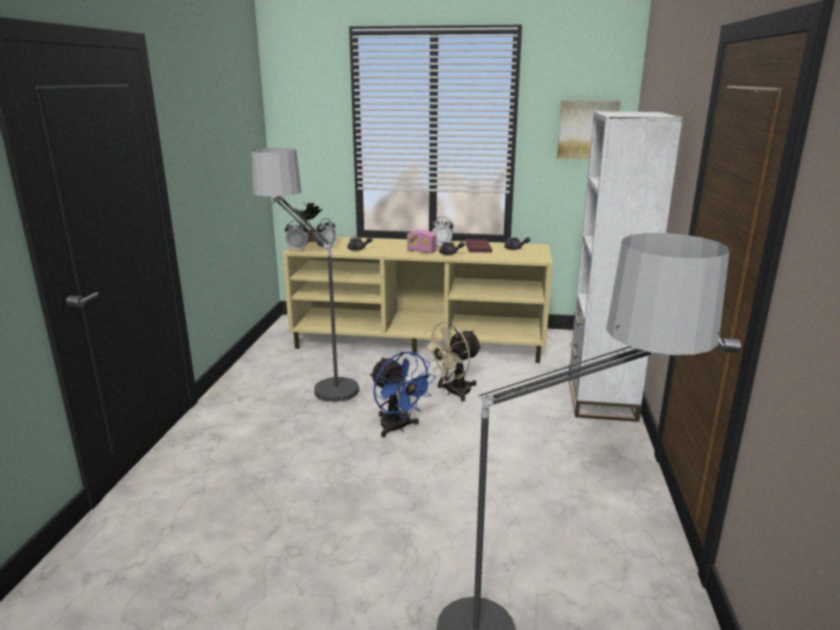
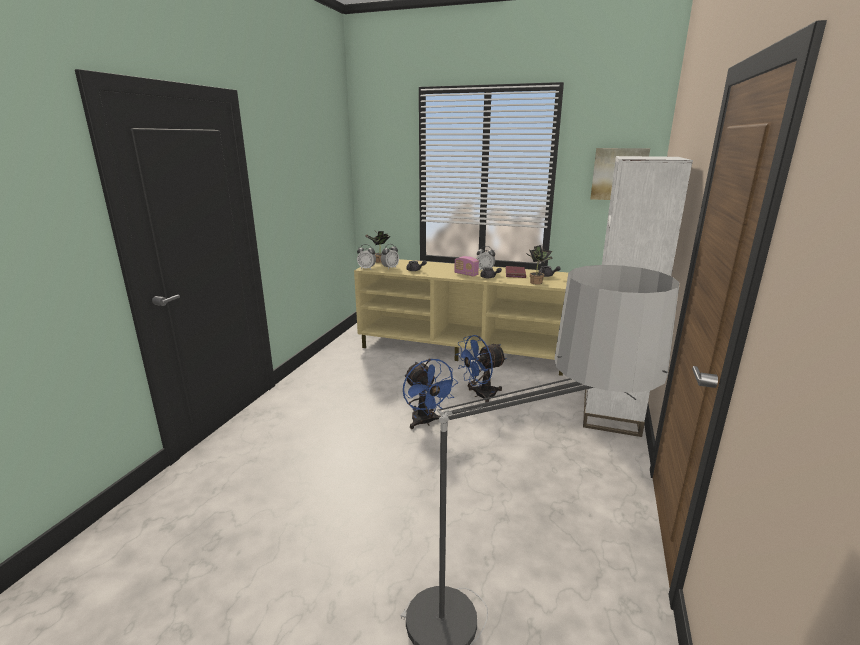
camera: 10 degrees right, 0 degrees up
floor lamp [252,148,359,404] -> none
beige fan [422,322,482,402] -> blue fan [456,335,507,403]
none -> potted plant [526,245,553,285]

